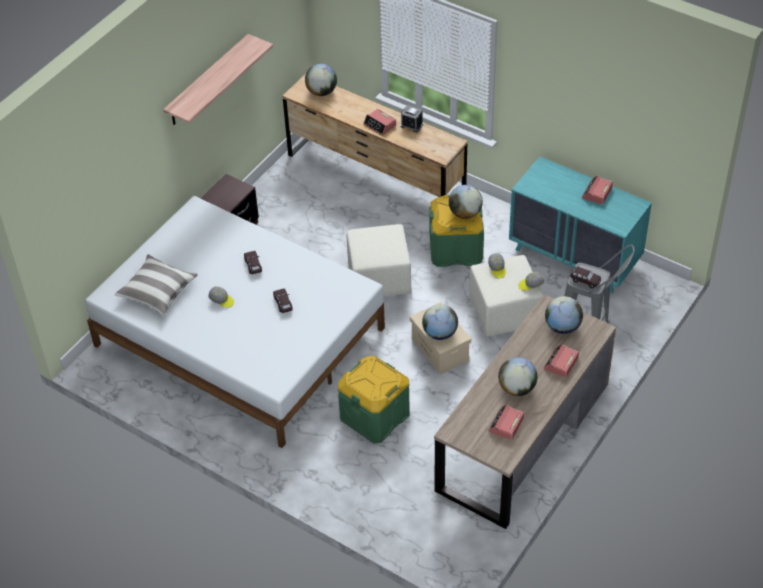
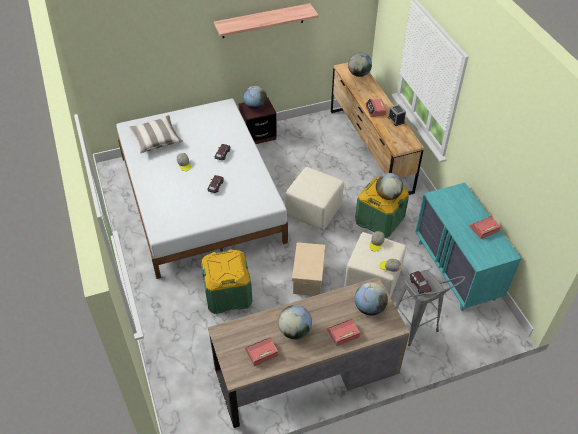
camera: 35 degrees right, 0 degrees up
globe [422,304,458,340] -> globe moved to [243,86,267,110]

